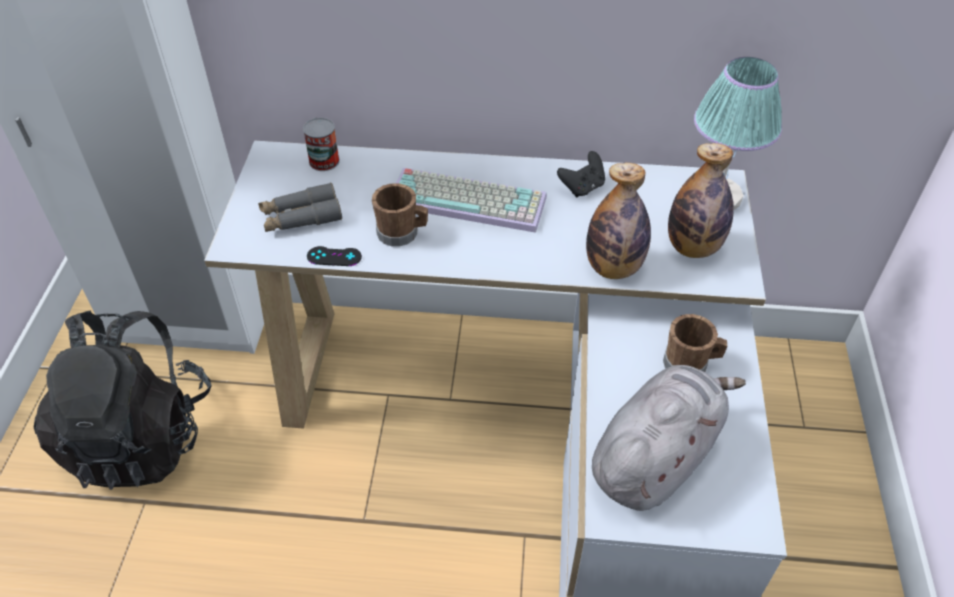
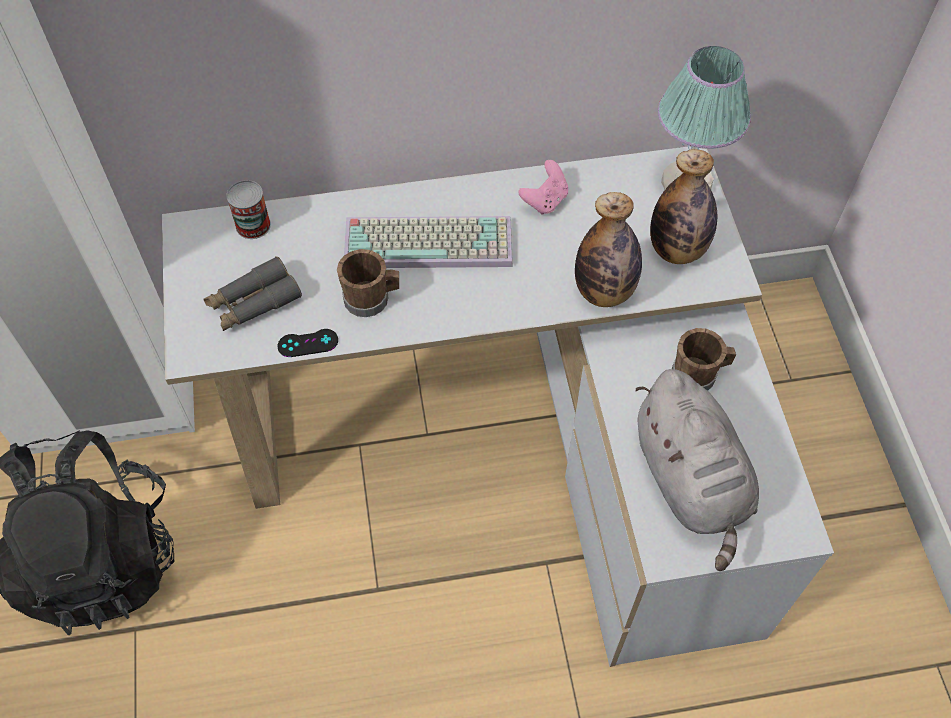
camera: 15 degrees left, 10 degrees up
black game controller [557,151,605,197] -> pink game controller [518,160,568,215]
grey plush toy [592,365,746,511] -> grey plush toy turned 135 degrees clockwise [635,369,759,571]

